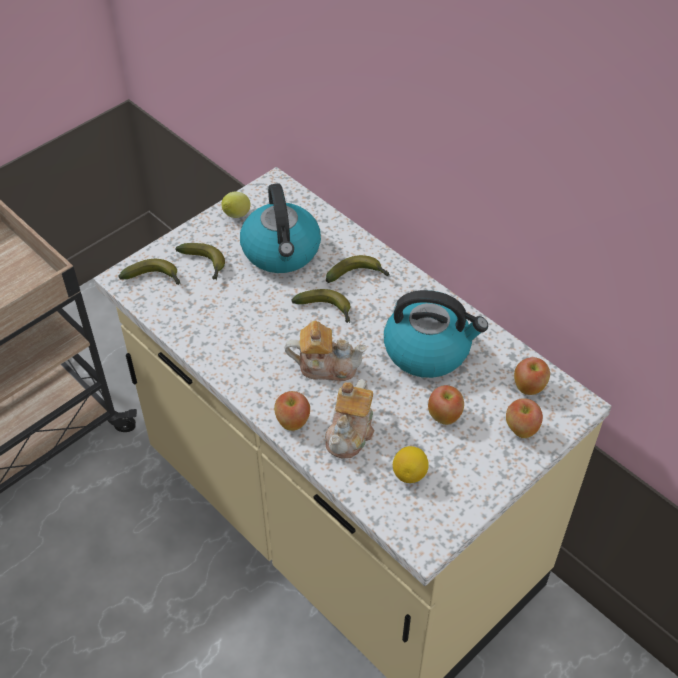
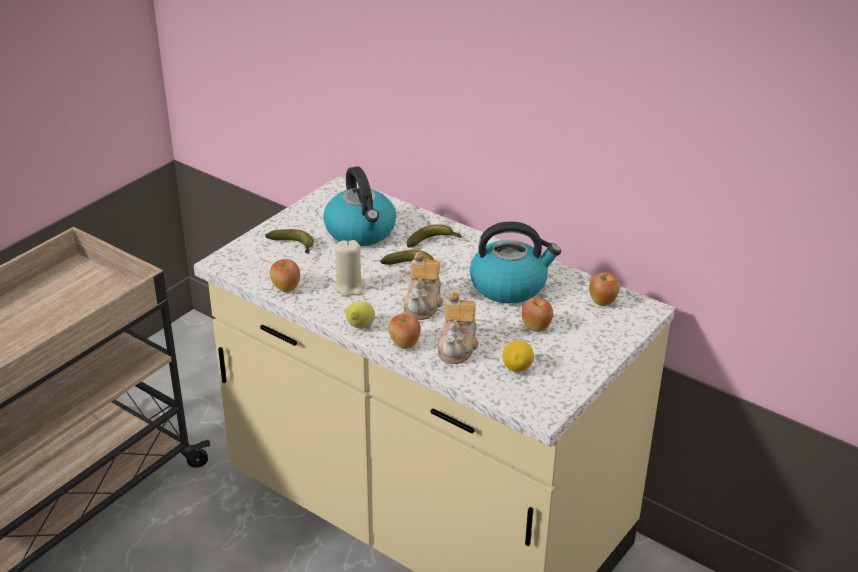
camera: 10 degrees left, 15 degrees down
banana [118,259,181,285] -> none
lemon [221,192,250,218] -> lemon moved to [346,301,375,328]
teapot [285,321,367,381] -> teapot turned 105 degrees clockwise [404,252,443,320]
apple [506,398,543,438] -> apple moved to [270,259,300,292]
none -> beige candle [334,240,365,296]

